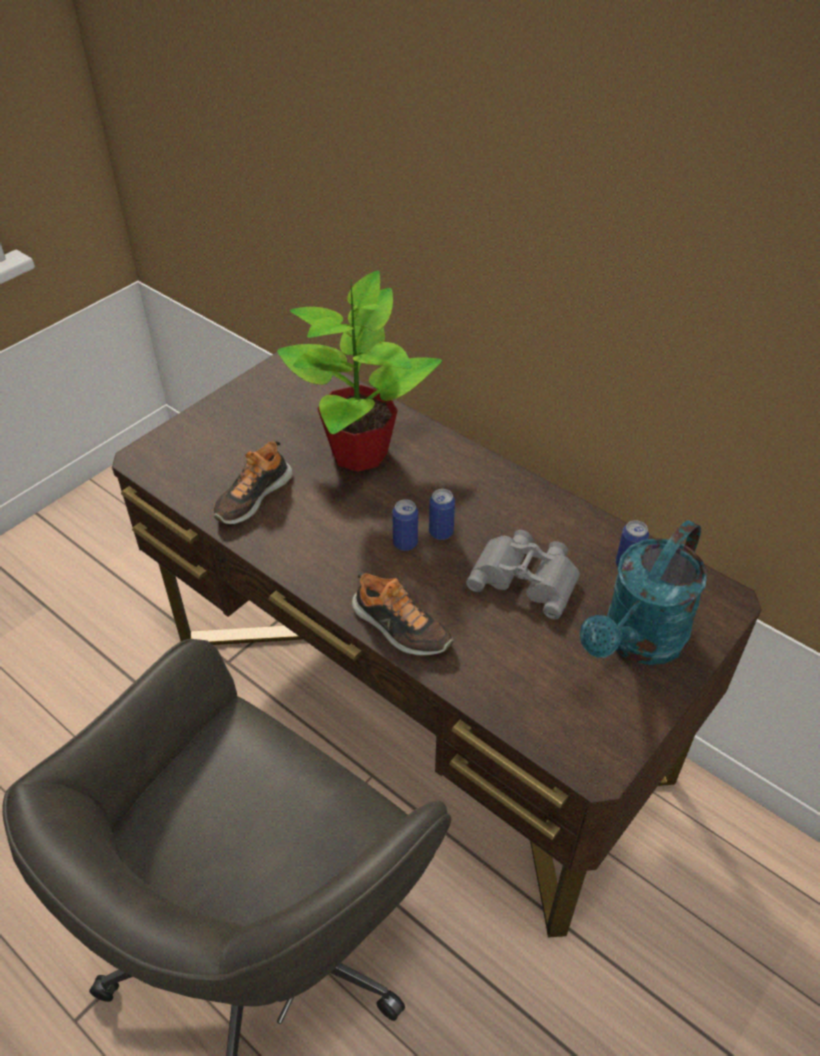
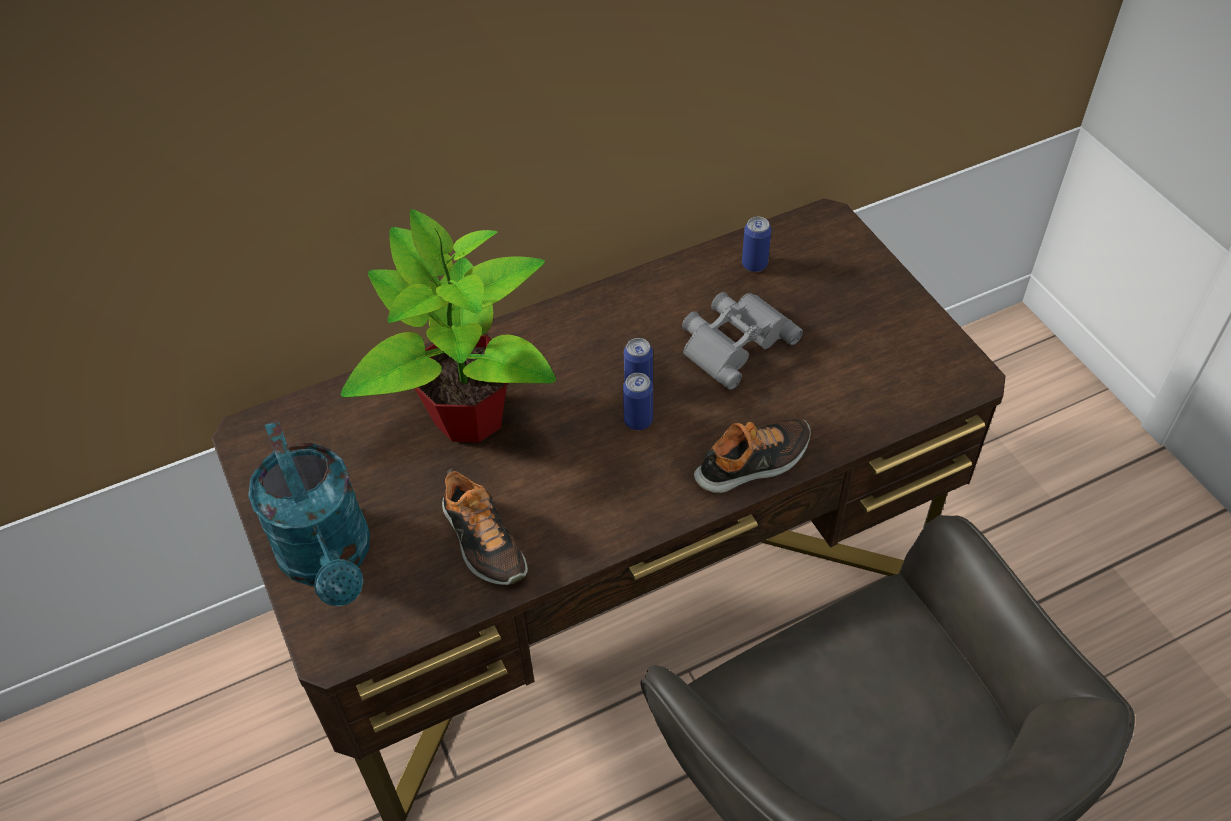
camera: 65 degrees left, 5 degrees up
turquoise watering can [580,520,707,665] -> turquoise watering can moved to [248,420,370,606]

